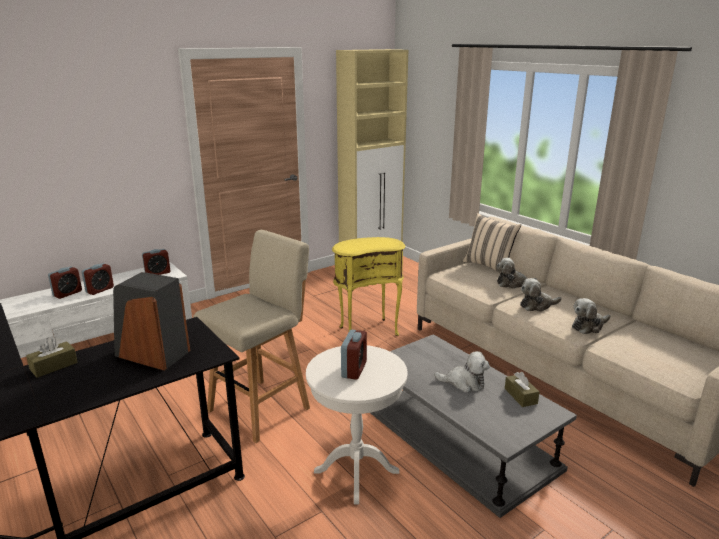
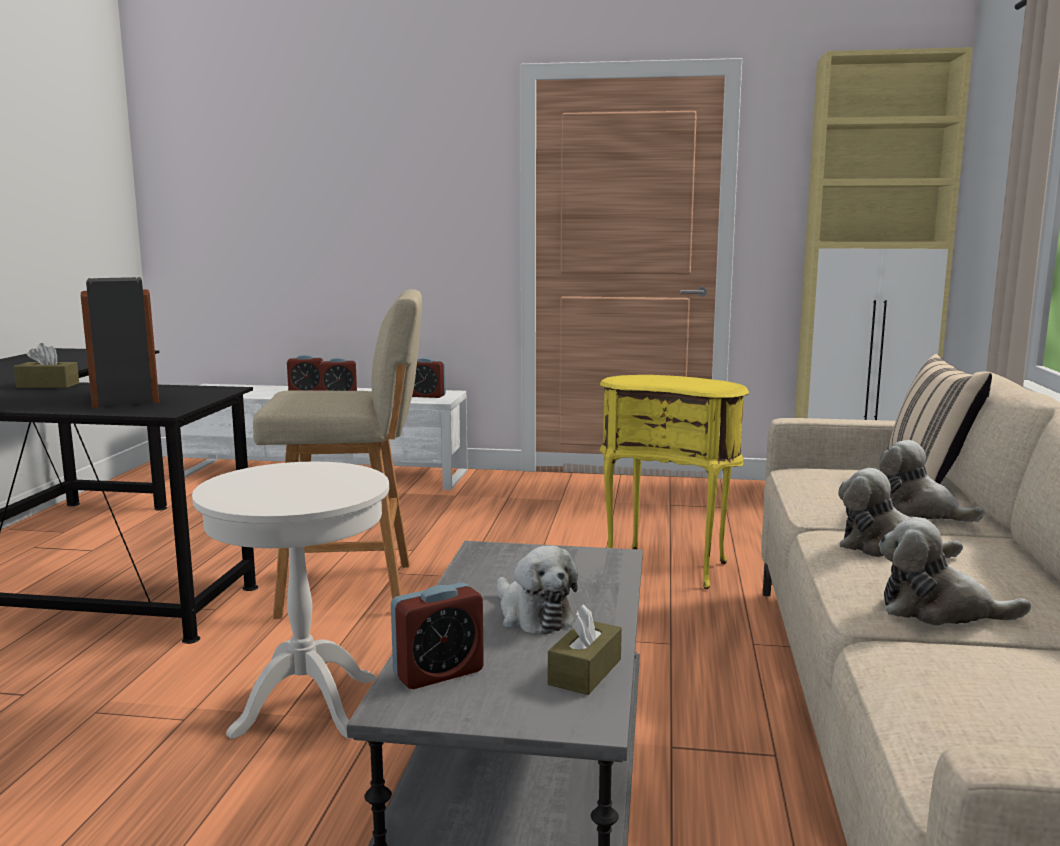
camera: 45 degrees right, 10 degrees down
alarm clock [341,330,367,380] -> alarm clock moved to [391,582,484,689]

